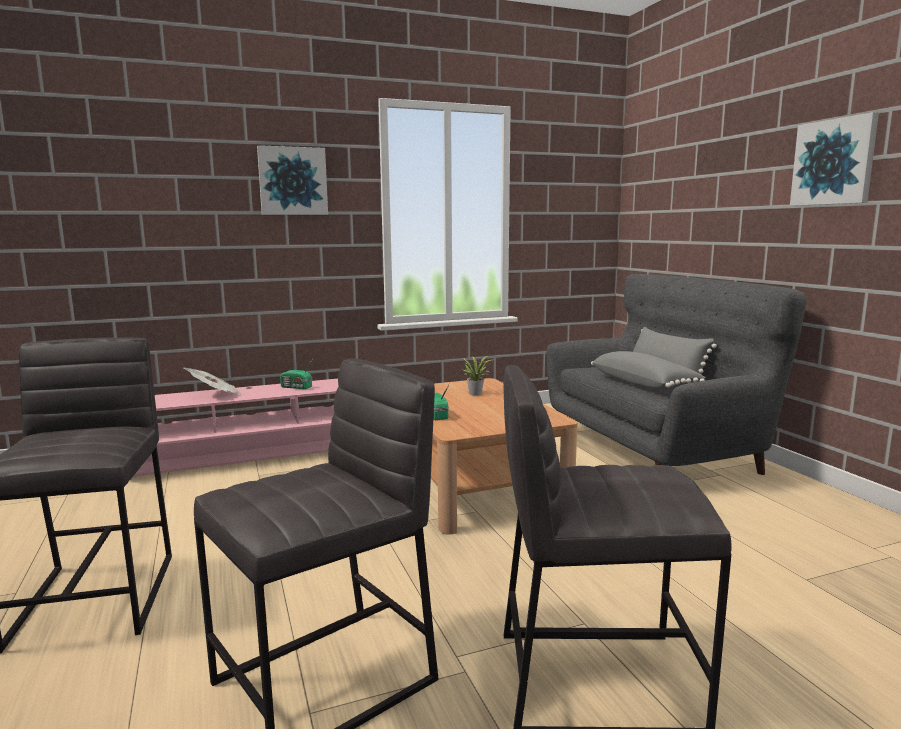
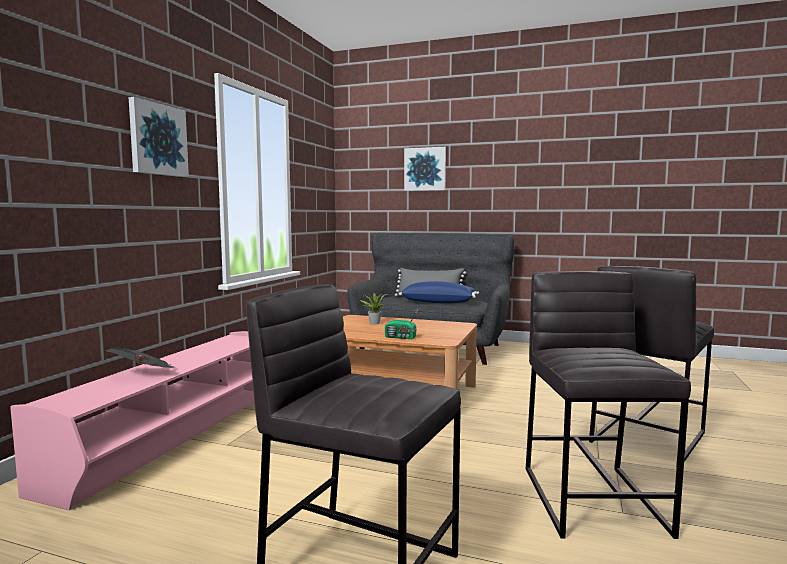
camera: 50 degrees left, 5 degrees down
radio [280,360,312,389] -> none
grey pillow [591,351,705,391] -> blue pillow [399,281,479,303]
picture [790,112,879,206] -> picture moved to [404,147,446,191]

